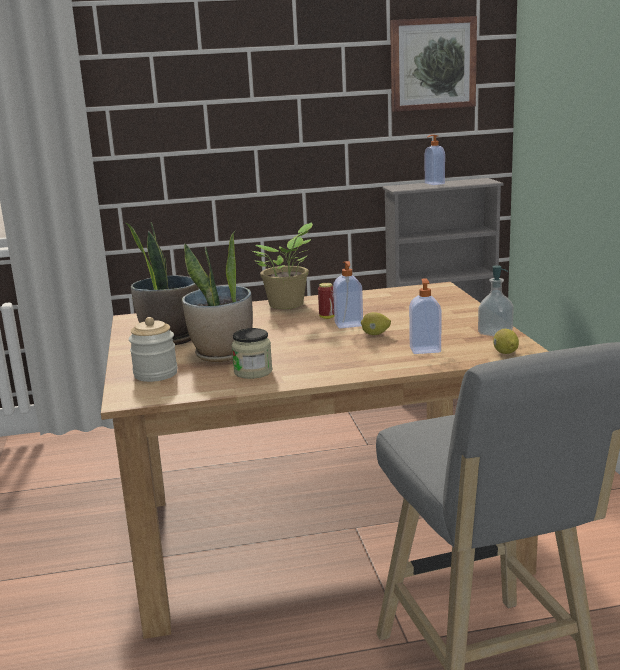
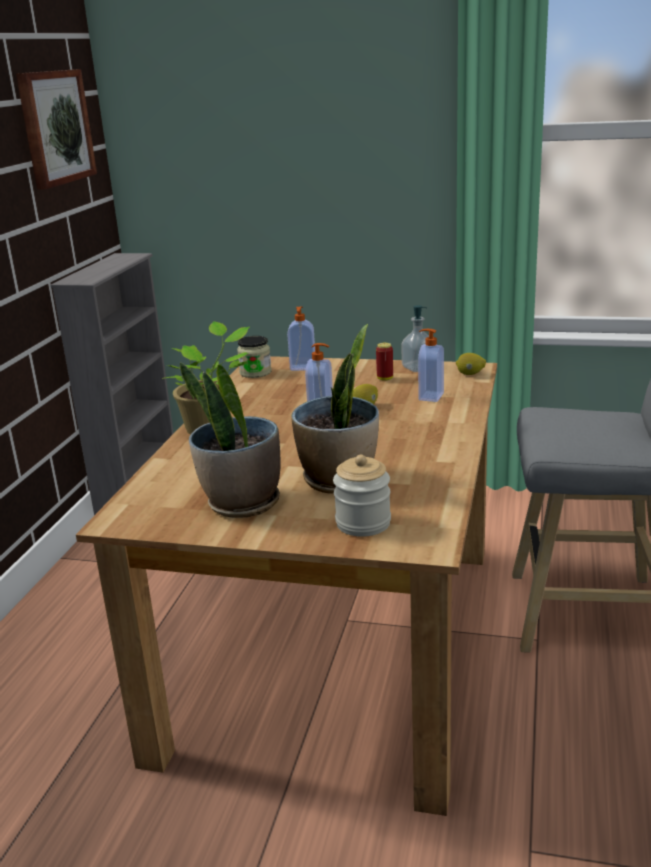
camera: 65 degrees left, 5 degrees up
jar [232,328,272,379] -> jar moved to [237,336,272,378]
can [318,283,334,319] -> can moved to [376,343,393,381]
soap dispenser [425,135,445,185] -> soap dispenser moved to [287,307,315,371]

